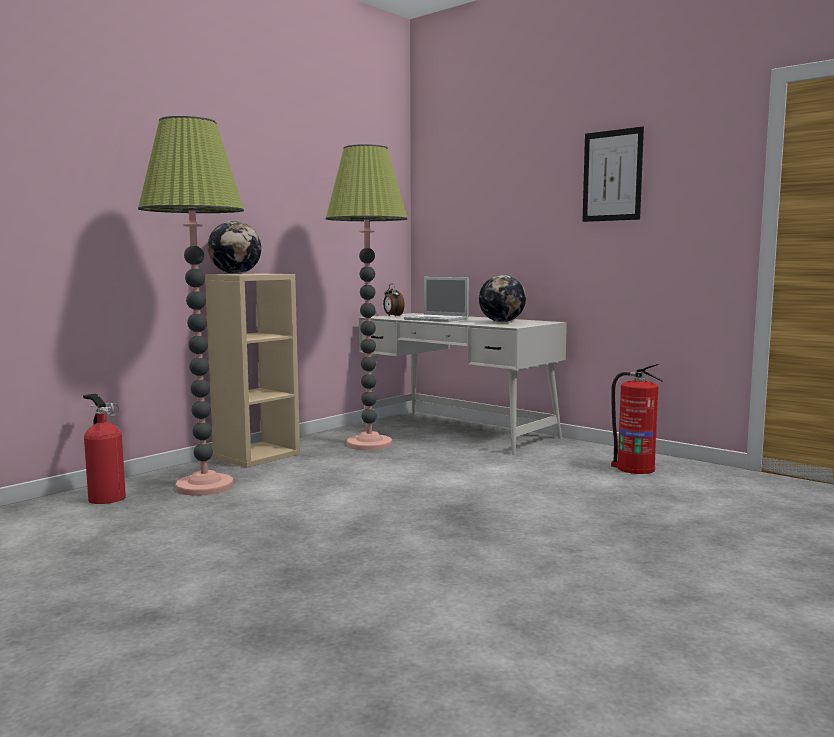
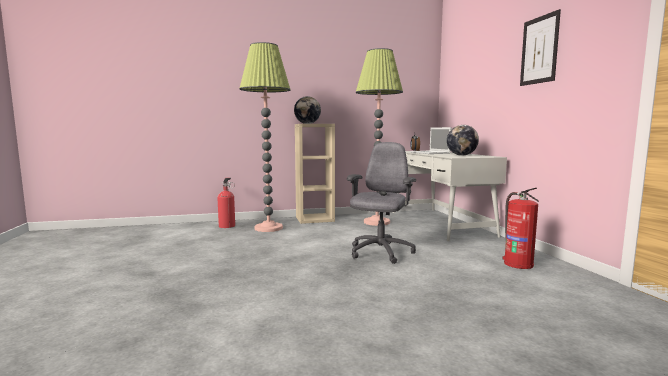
camera: 35 degrees right, 0 degrees up
none -> grey office chair [347,142,416,264]

